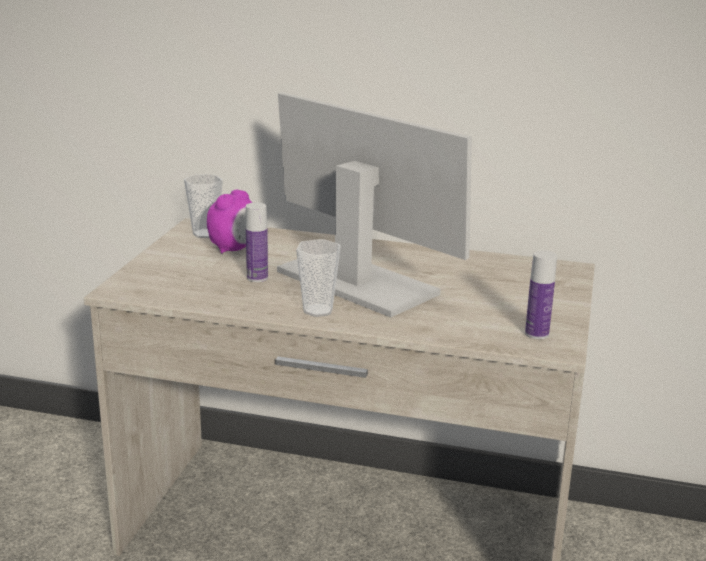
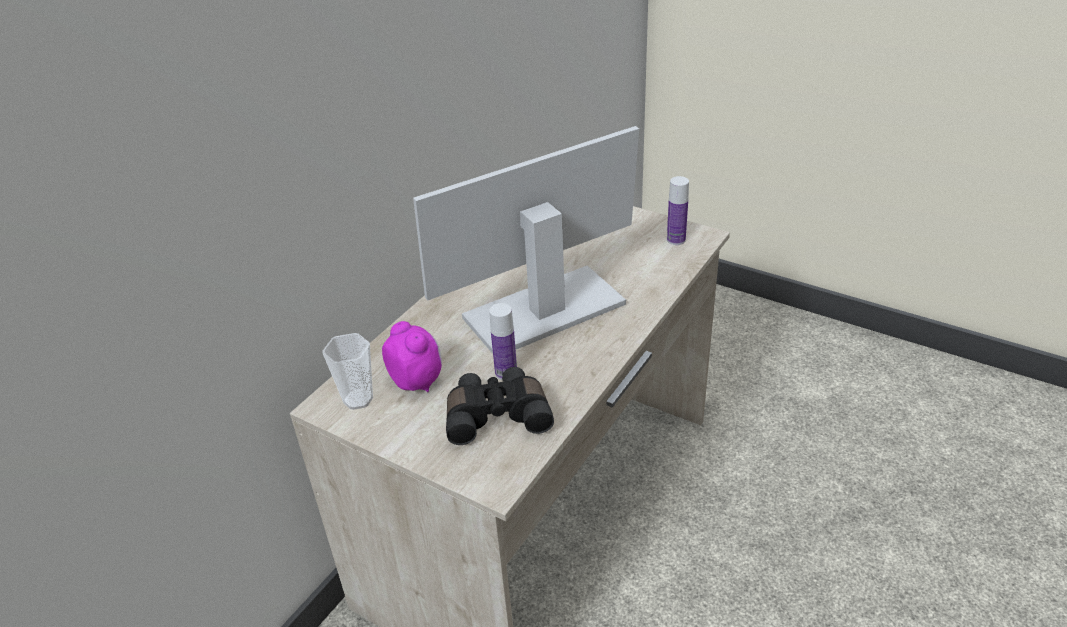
camera: 70 degrees left, 15 degrees up
cup [296,239,341,317] -> none
none -> black binoculars [446,367,554,445]

